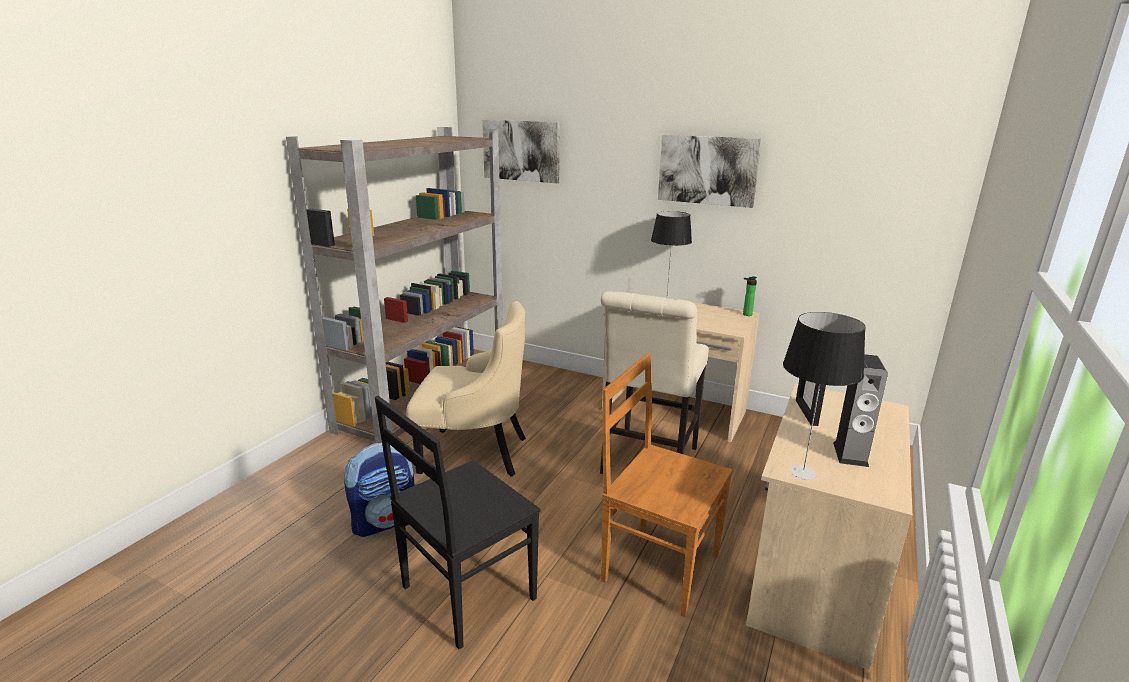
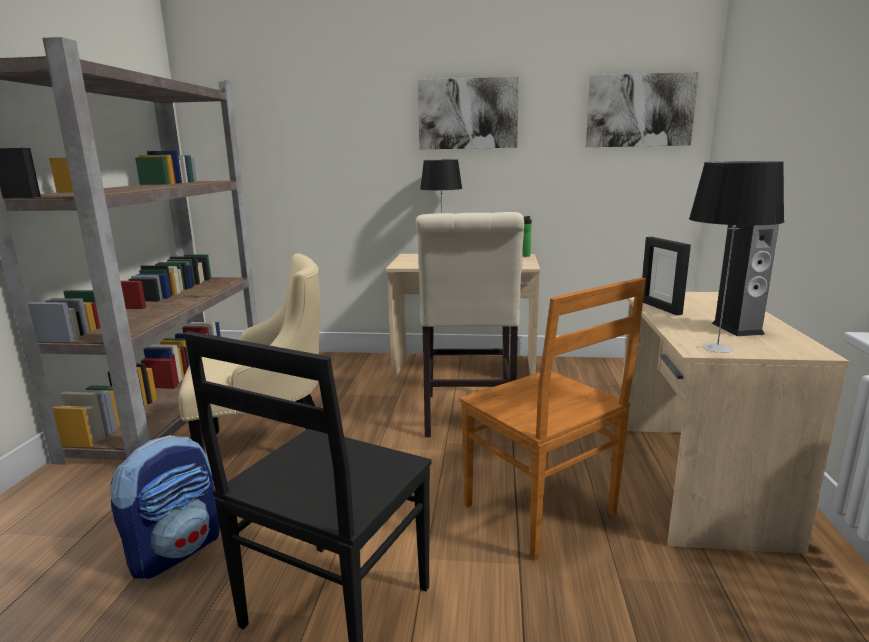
camera: 20 degrees left, 5 degrees down
picture [482,120,560,183] -> picture moved to [586,72,699,147]
brown chair [601,353,733,617] -> brown chair turned 135 degrees counterclockwise [460,277,646,561]

